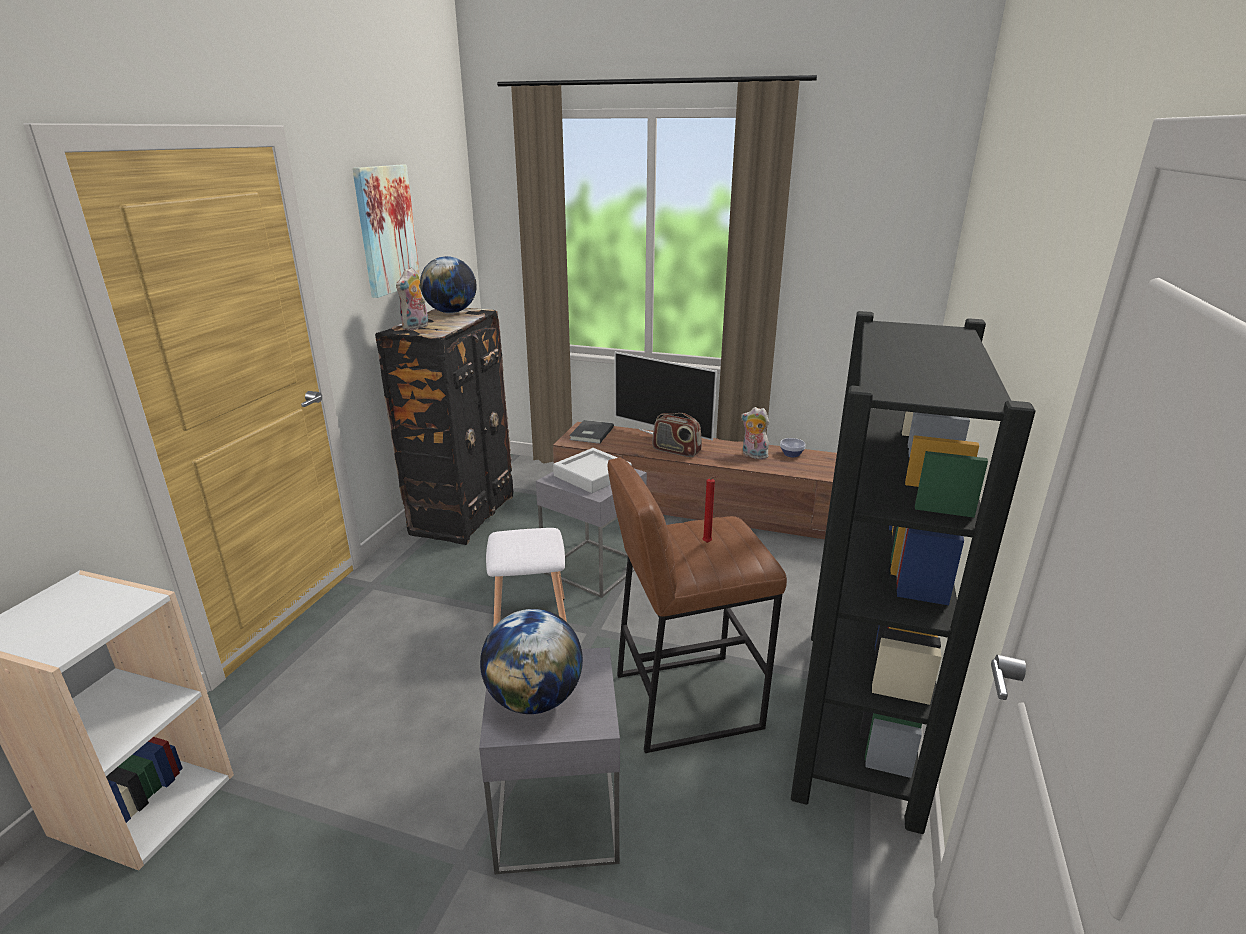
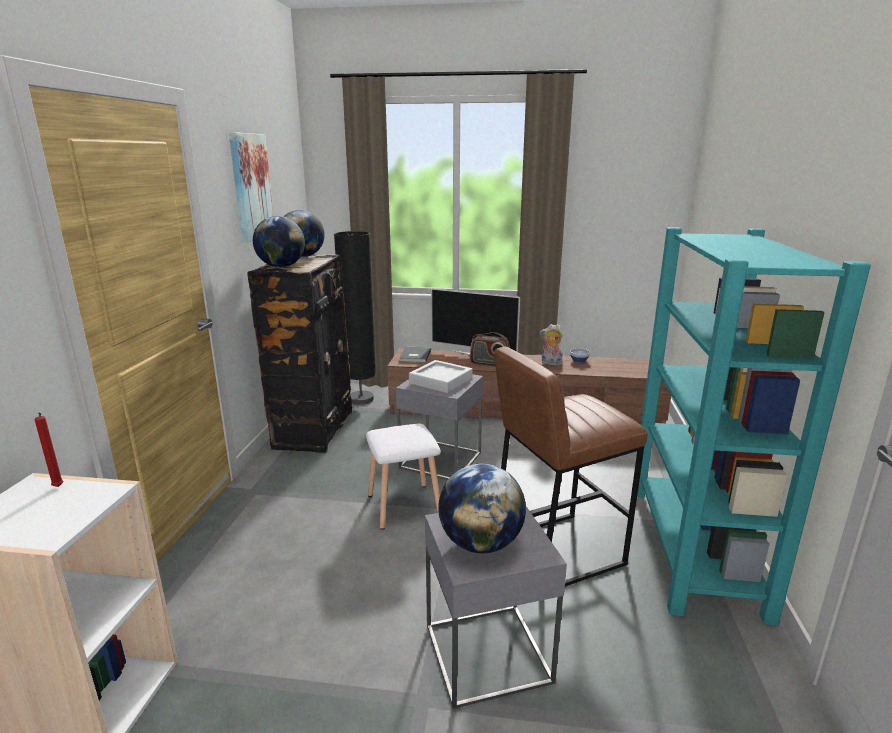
camera: 10 degrees left, 5 degrees down
plush toy [396,267,428,330] -> globe [253,216,305,267]
red candle [703,476,717,543] -> red candle moved to [34,412,64,487]
black bookcase [791,311,1036,834] -> turquoise bookcase [637,227,871,625]
none -> black floor lamp [334,231,376,405]

